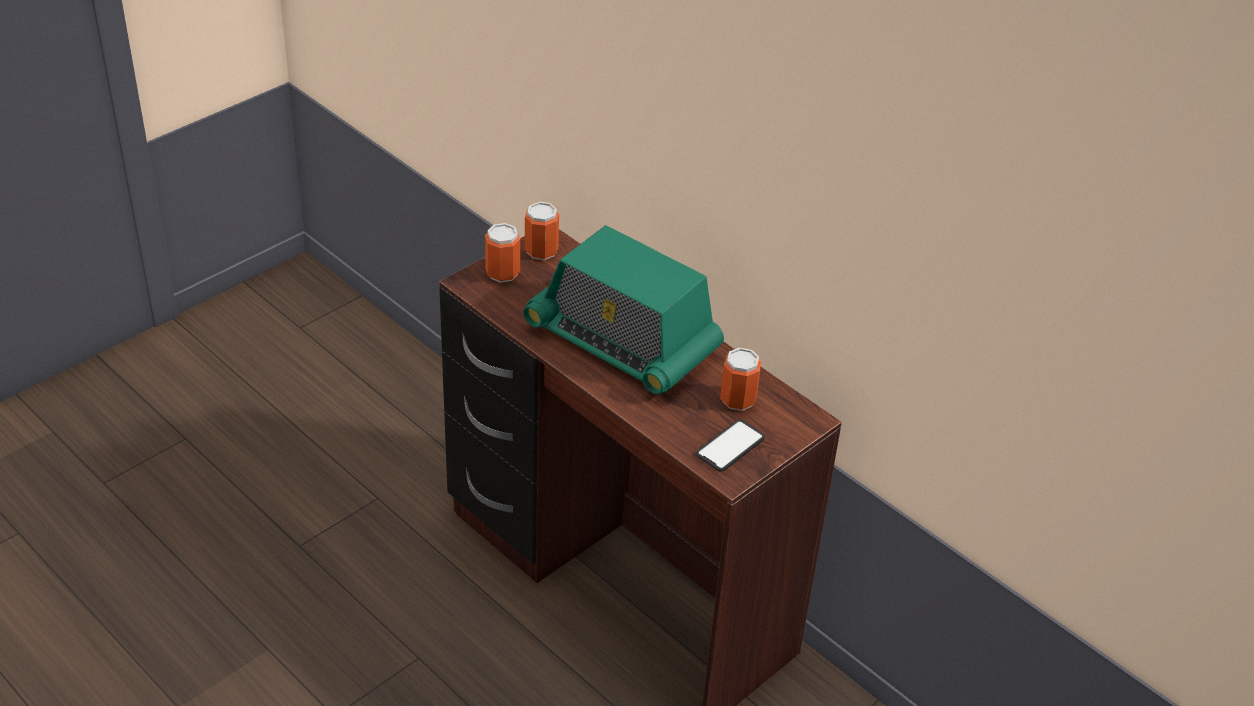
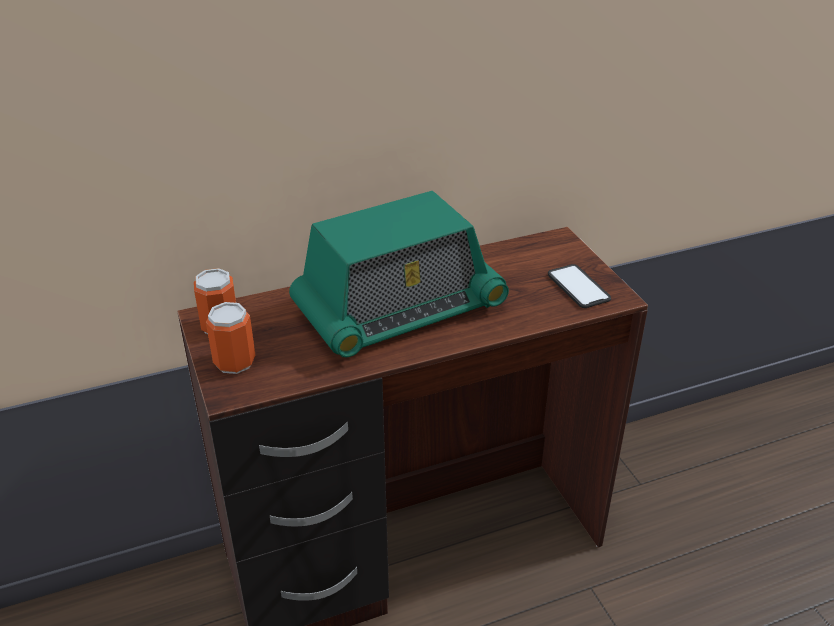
camera: 65 degrees left, 5 degrees down
can [720,347,761,411] -> none

